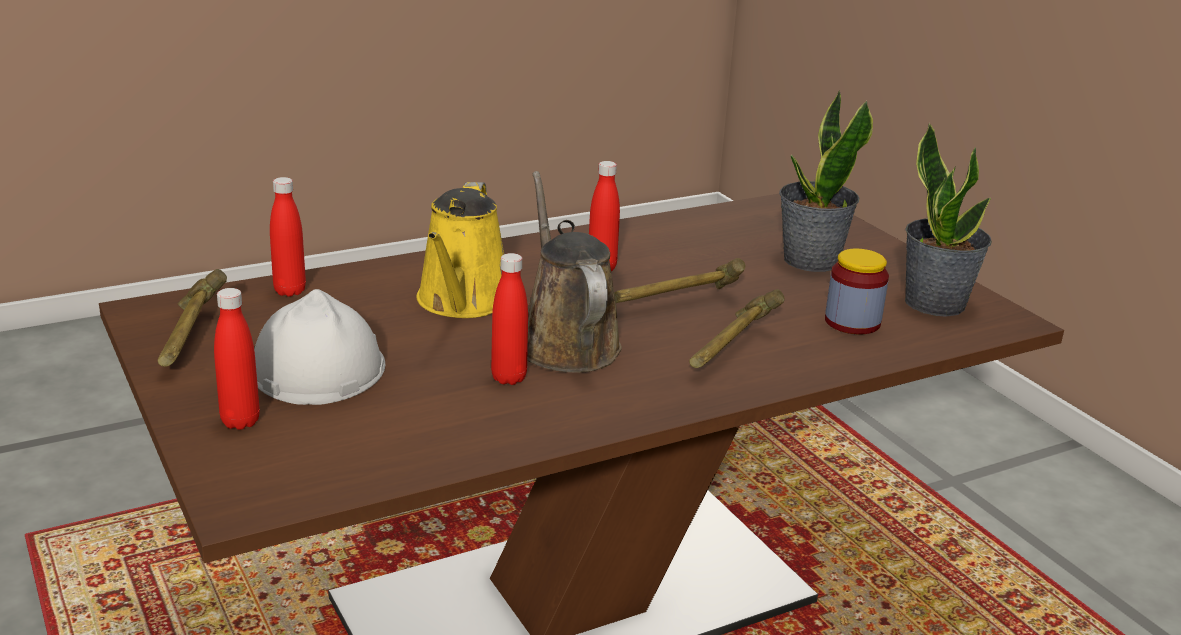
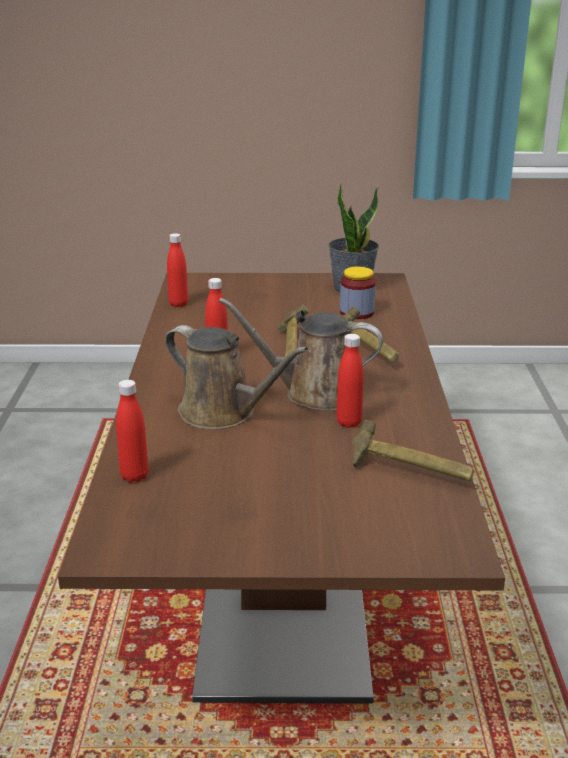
camera: 60 degrees left, 0 degrees up
hammer [158,269,227,367] -> hammer moved to [351,420,474,481]
red bottle [214,288,260,430] -> red bottle moved to [167,233,188,307]
white hard hat [254,289,385,405] -> none
yellow watering can [416,182,504,318] -> brown watering can [165,325,308,430]
potted plant [779,90,873,272] -> none

